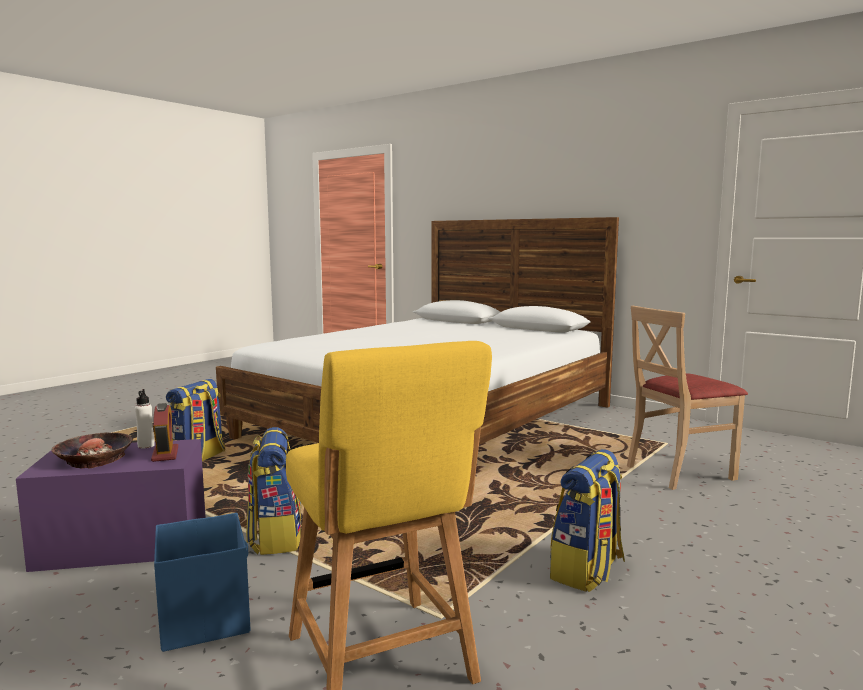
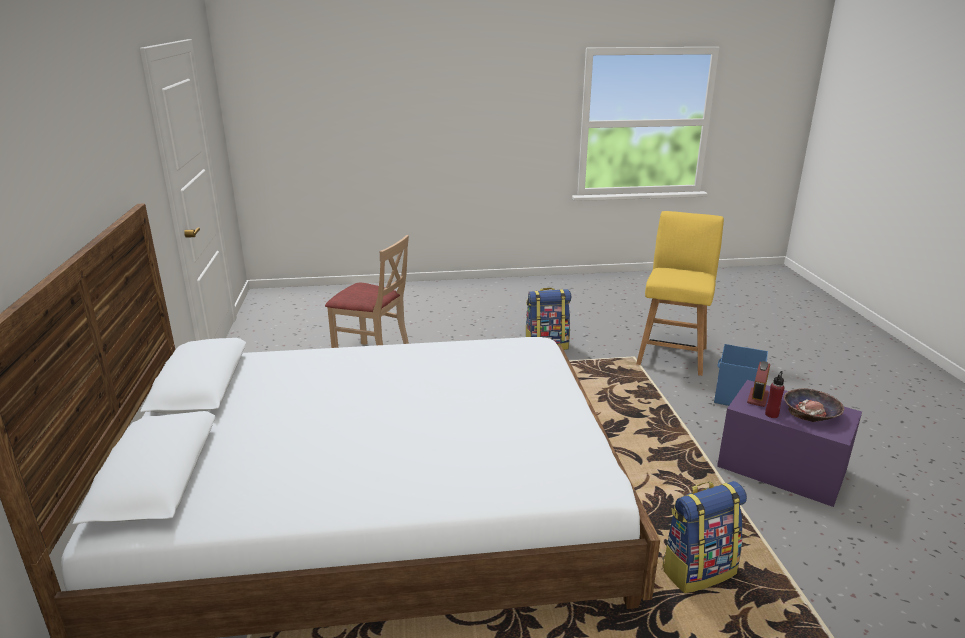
camera: 135 degrees left, 15 degrees up
white bottle [135,389,155,449] -> red bottle [765,371,785,418]
backpack [246,427,301,555] -> none

